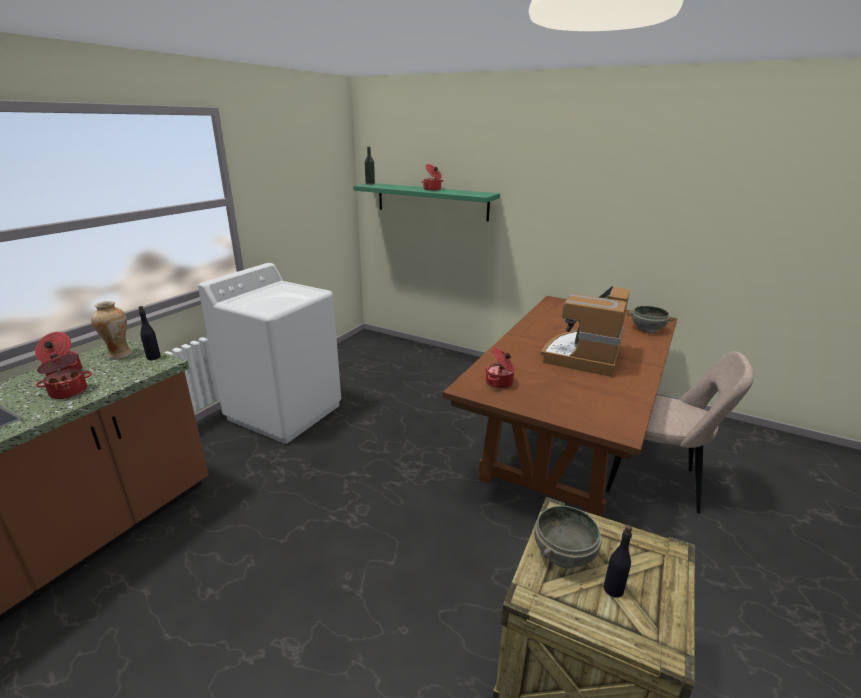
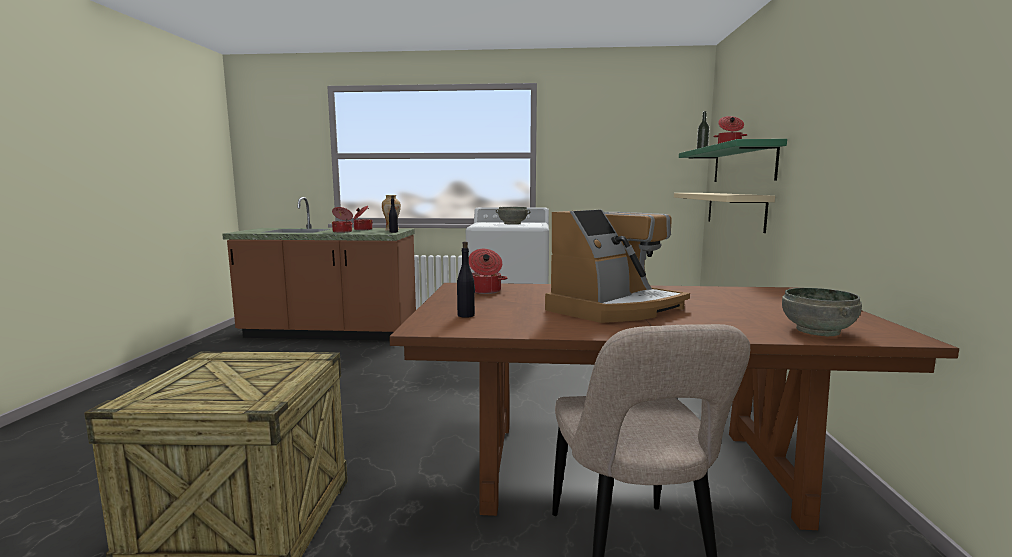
camera: 65 degrees right, 15 degrees down
grey bowl [534,506,602,568] -> grey bowl moved to [496,207,530,225]
coffee machine [540,286,630,377] -> coffee machine turned 135 degrees clockwise [545,210,690,323]
black bottle [603,525,632,598] -> black bottle moved to [457,241,475,318]
none -> beige shelf [674,193,775,233]

